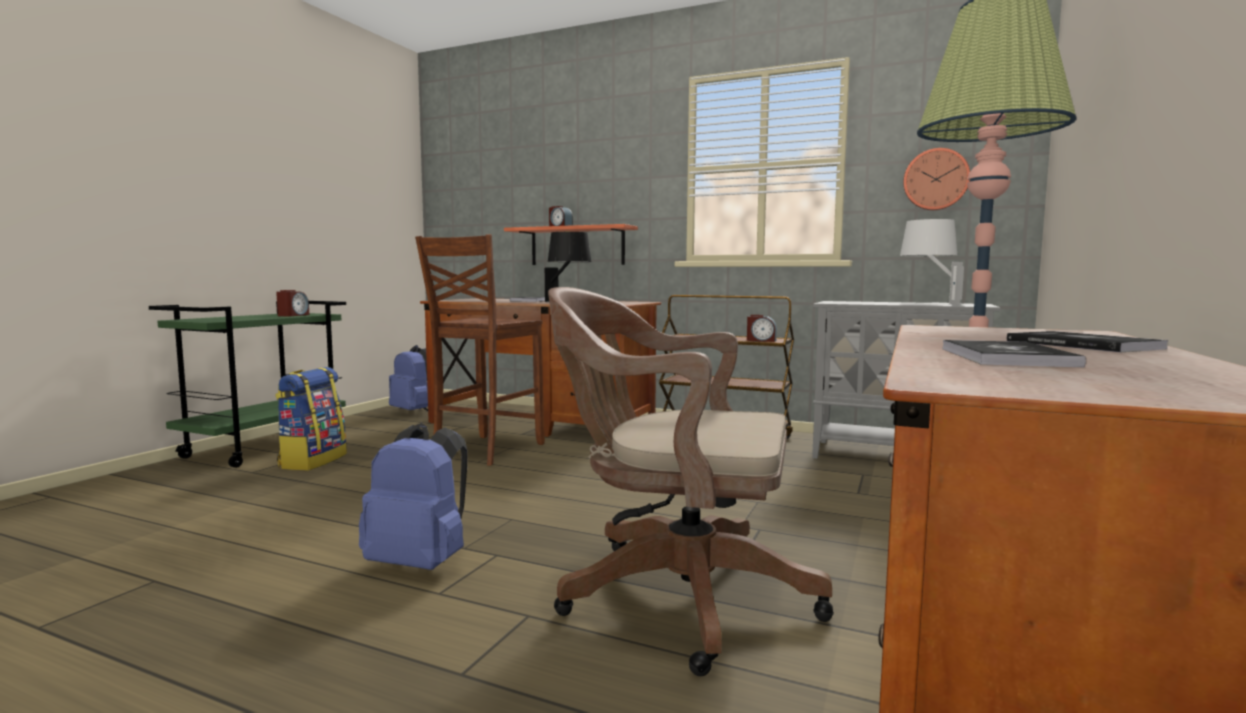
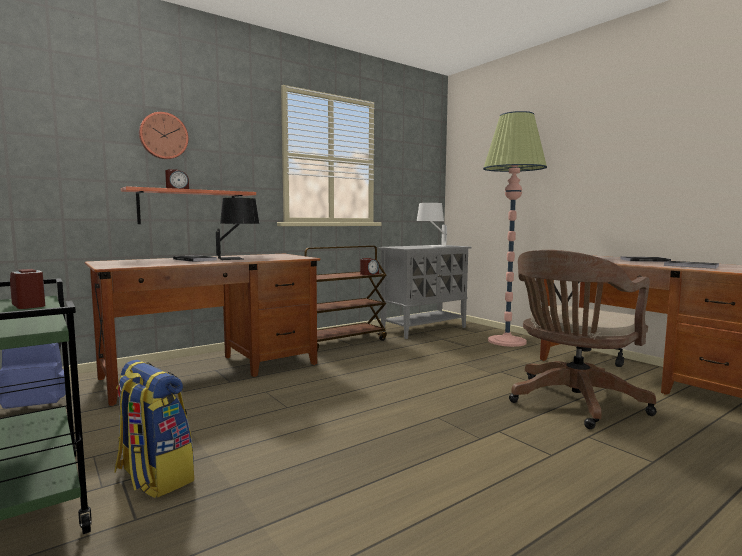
camera: 60 degrees left, 0 degrees up
blue backpack [359,423,468,570] -> none
brown chair [415,234,545,466] -> none
wall clock [903,148,970,210] -> wall clock moved to [139,112,188,159]

